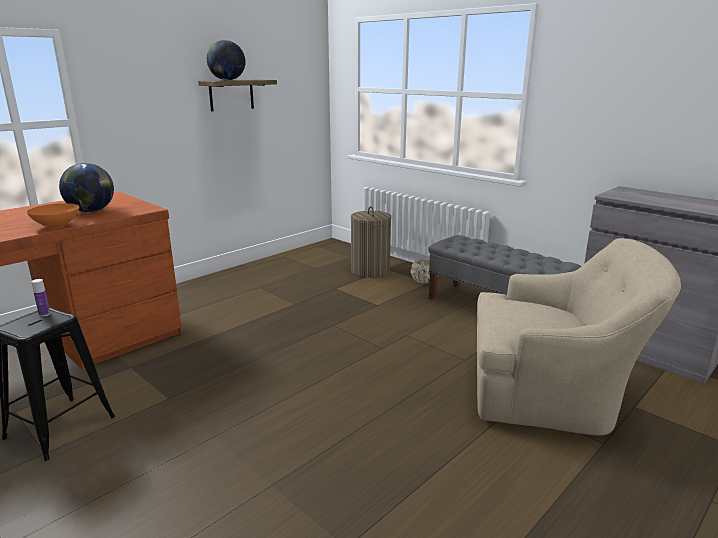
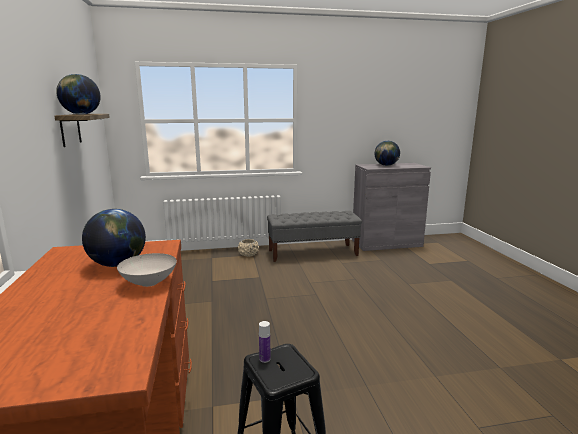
camera: 55 degrees left, 5 degrees down
orange bowl [27,203,79,228] -> white bowl [117,253,177,287]
laundry basket [351,206,391,278] -> none
beige armchair [477,238,681,436] -> none
none -> globe [375,141,400,166]

